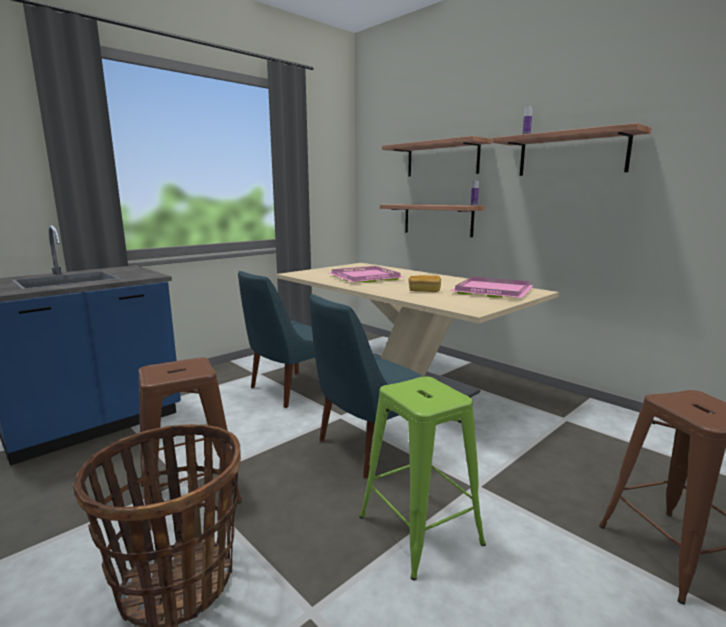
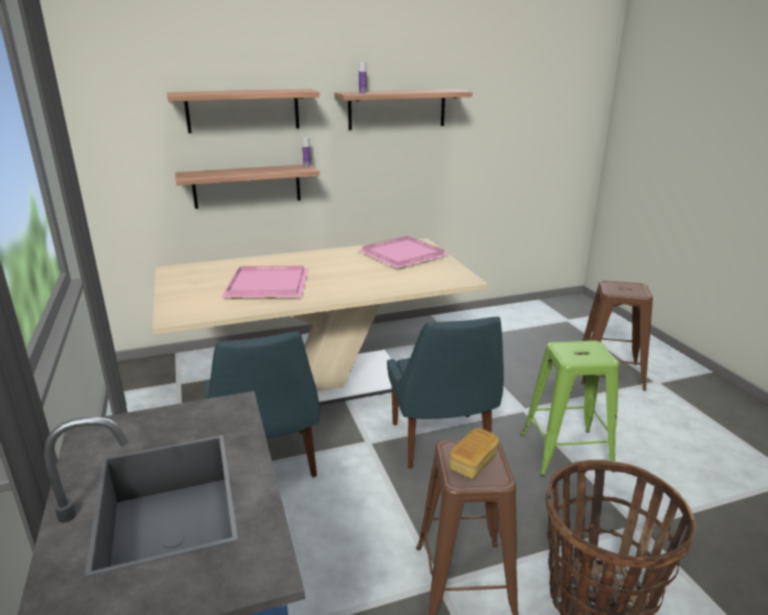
camera: 65 degrees left, 10 degrees up
bread [408,275,441,292] -> bread moved to [450,428,499,479]

